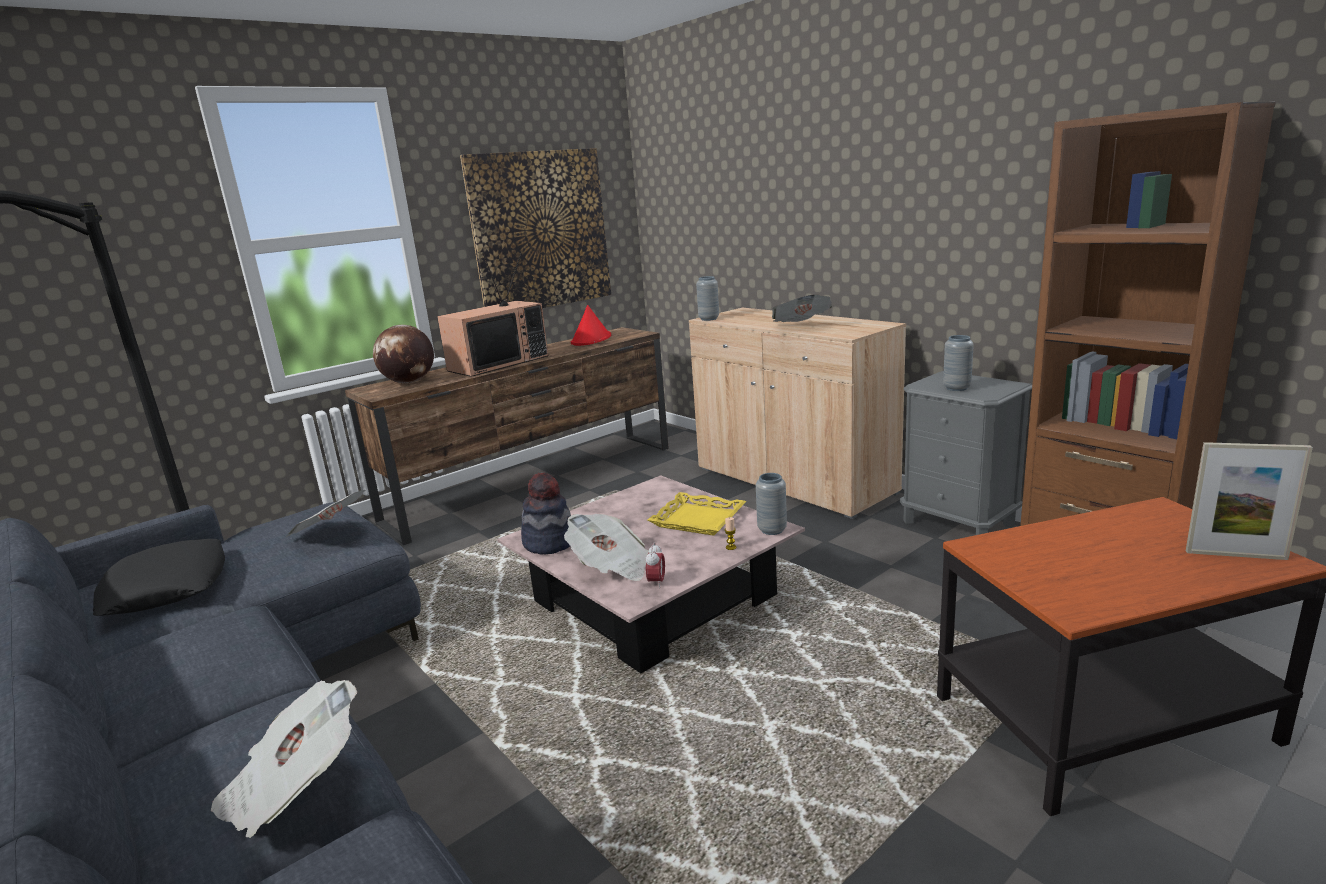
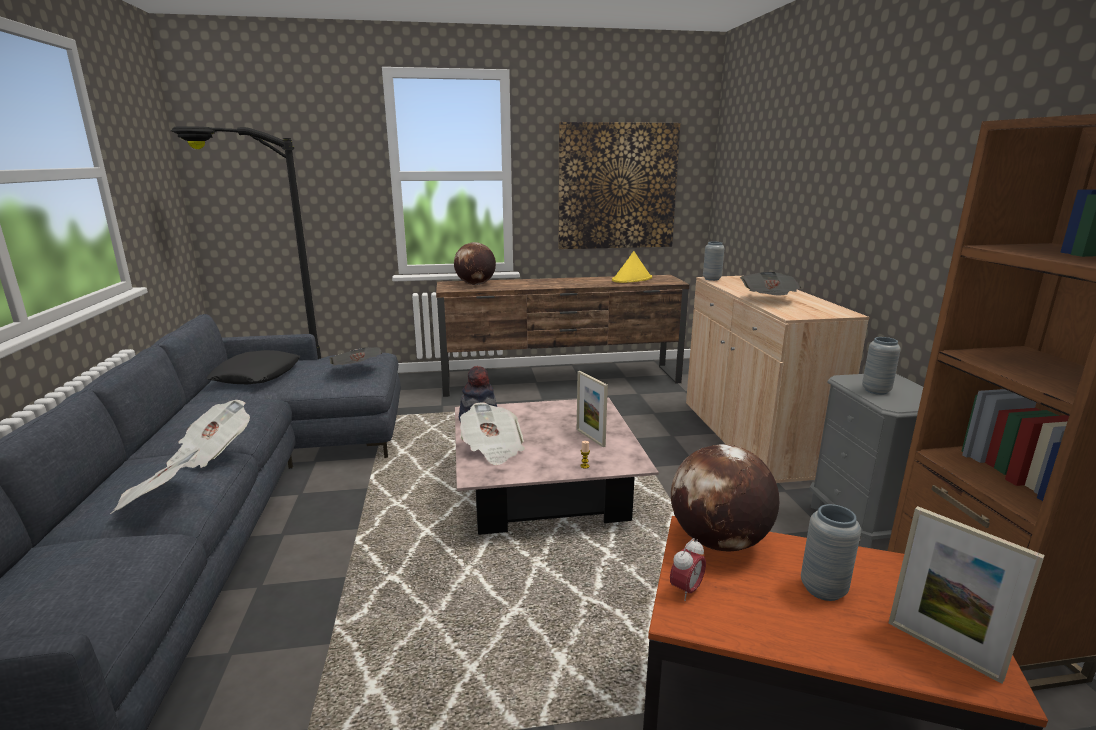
camera: 30 degrees right, 0 degrees up
television [437,252,548,377] -> none
red hat [571,305,611,346] -> yellow hat [612,251,652,283]
alarm clock [645,543,665,588] -> alarm clock moved to [670,538,706,601]
yellow tray [648,492,747,536] -> picture frame [577,371,608,447]
grey vase [756,473,787,535] -> grey vase moved to [801,504,861,601]
none -> newspaper [166,400,250,468]
none -> globe [671,444,779,552]

